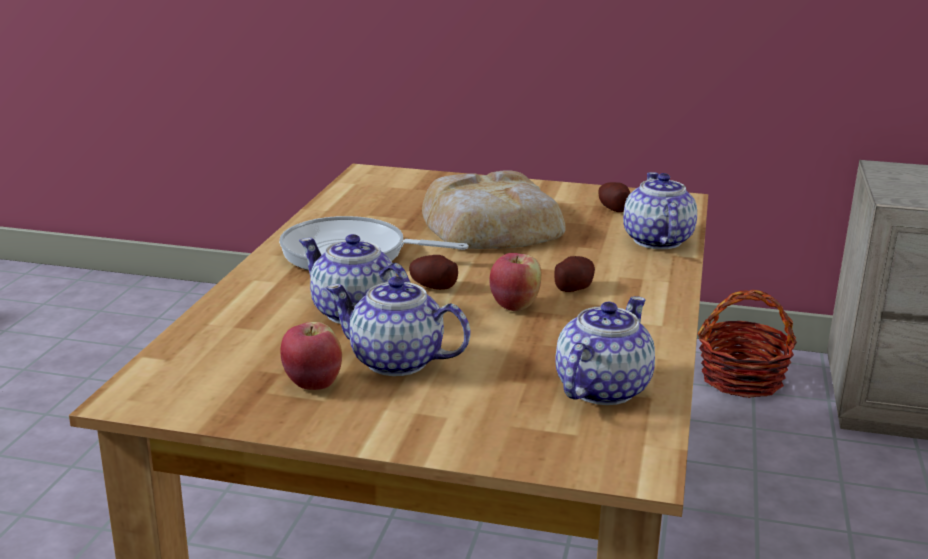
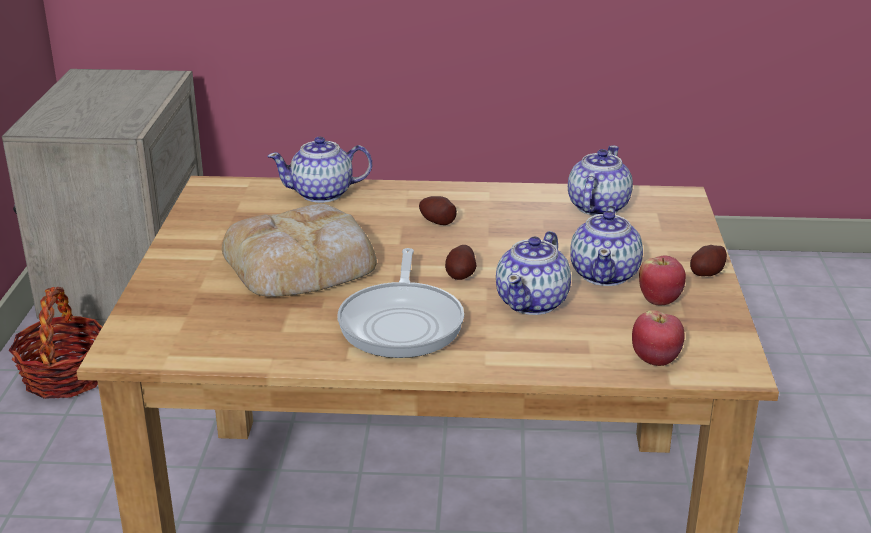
camera: 100 degrees left, 5 degrees up
apple [489,253,541,311] -> apple moved to [632,310,684,366]
teapot [555,296,655,405] -> teapot turned 90 degrees clockwise [568,145,633,216]
potato [598,182,630,212] -> potato moved to [690,245,727,276]

